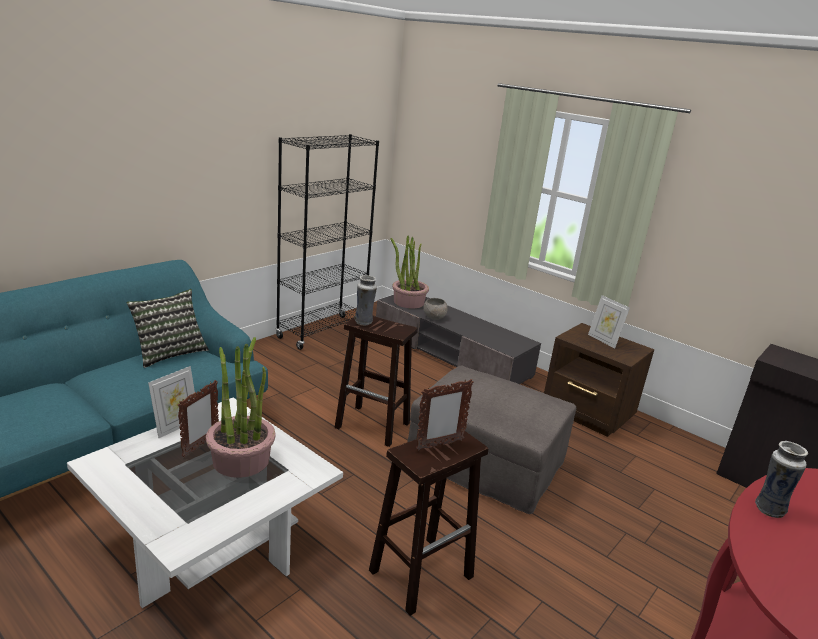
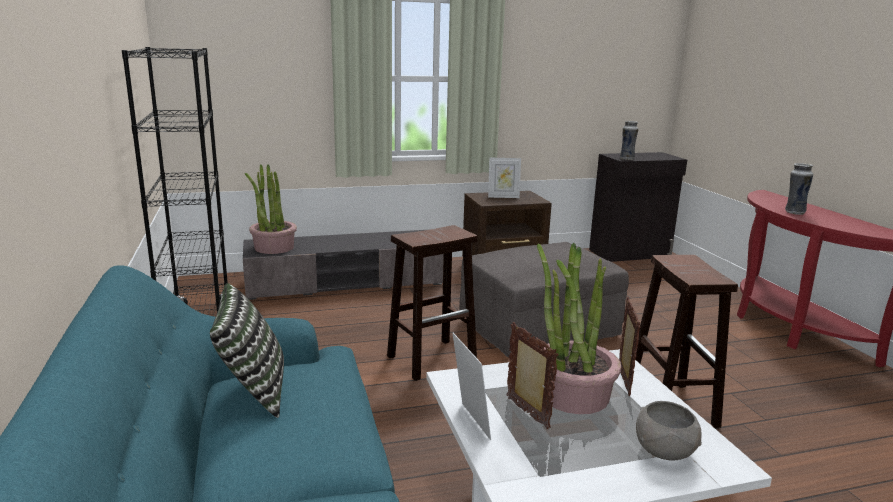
camera: 55 degrees left, 5 degrees down
vase [355,275,377,325] -> vase moved to [620,121,638,160]
picture frame [416,379,474,451] -> picture frame moved to [619,297,640,396]
grey bowl [423,298,448,320] -> grey bowl moved to [636,401,702,461]

